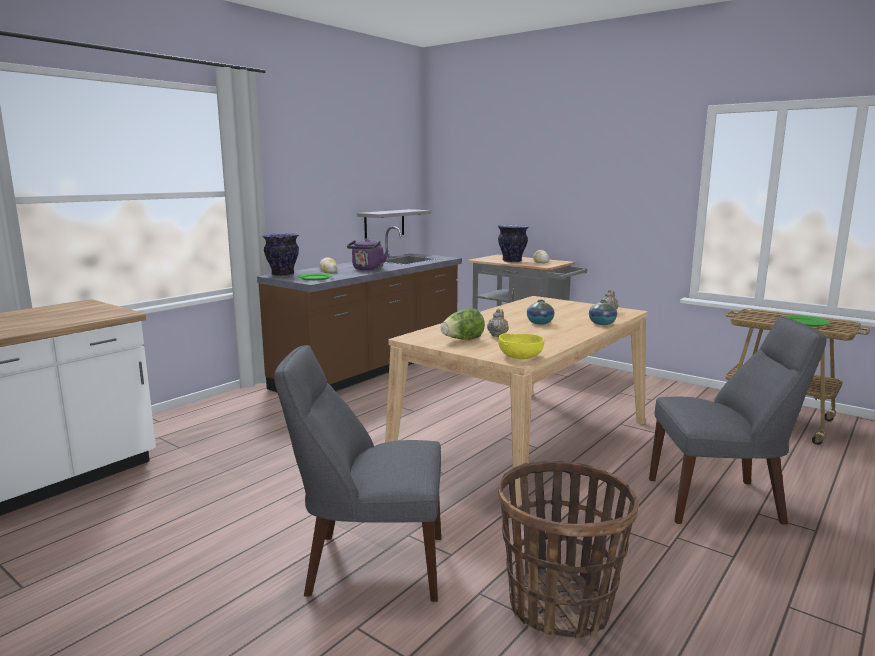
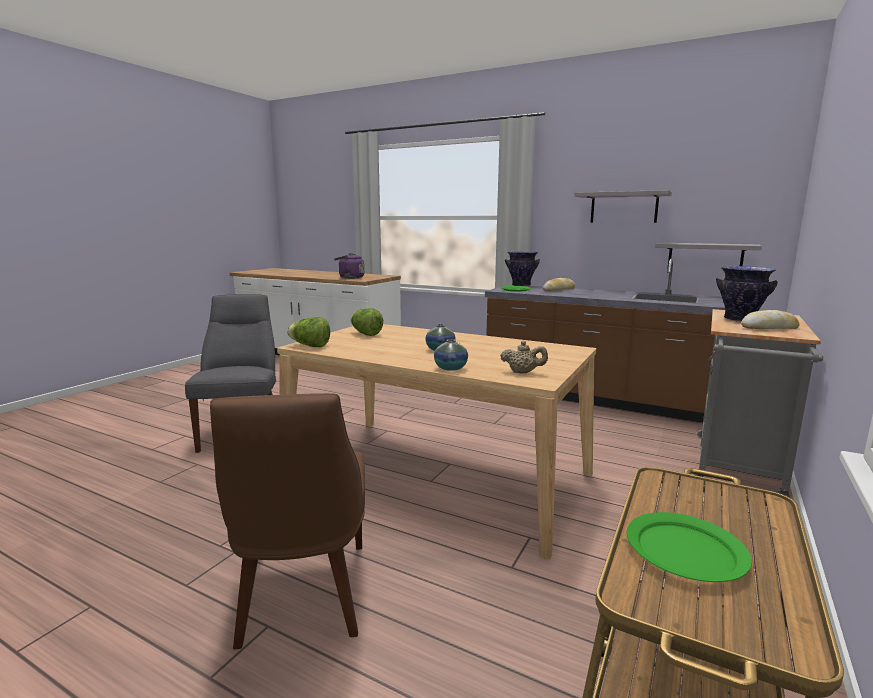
camera: 80 degrees right, 0 degrees up
purple kettle [347,238,389,270] -> purple kettle moved to [334,253,365,279]
beige teapot [487,309,509,337] -> none
yellow bowl [498,333,544,359] -> lettuce [287,317,330,347]
basket [498,461,639,639] -> none
grey chair [649,317,827,525] -> brown chair [210,393,365,649]
none -> grey shelf [574,190,672,223]

